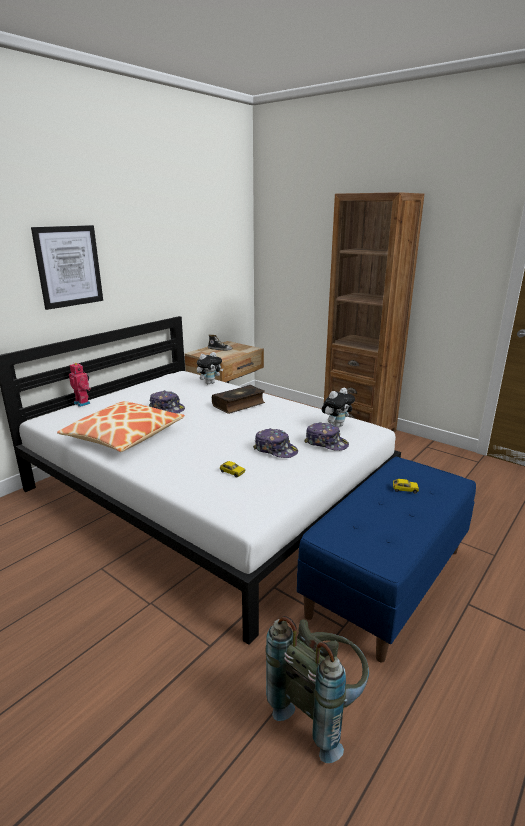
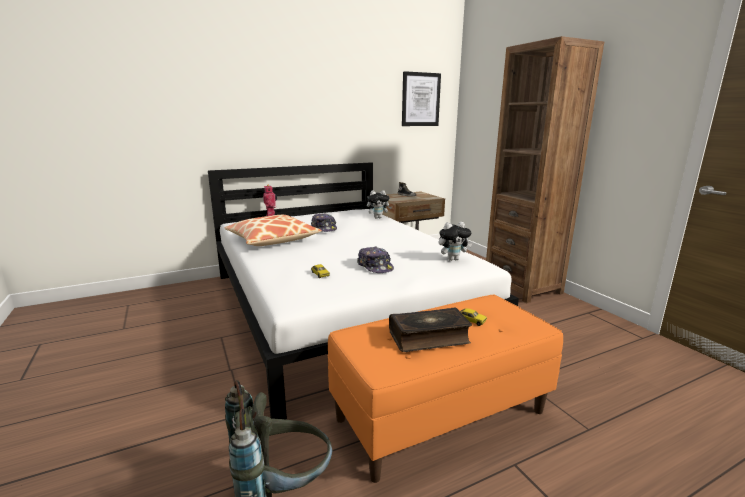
camera: 25 degrees right, 5 degrees down
picture [31,225,103,310] -> picture moved to [402,71,441,126]
book [212,385,265,414] -> book moved to [389,307,472,352]
blue bench [297,457,476,663] -> orange bench [327,295,563,483]
cap [304,422,349,451] -> none

